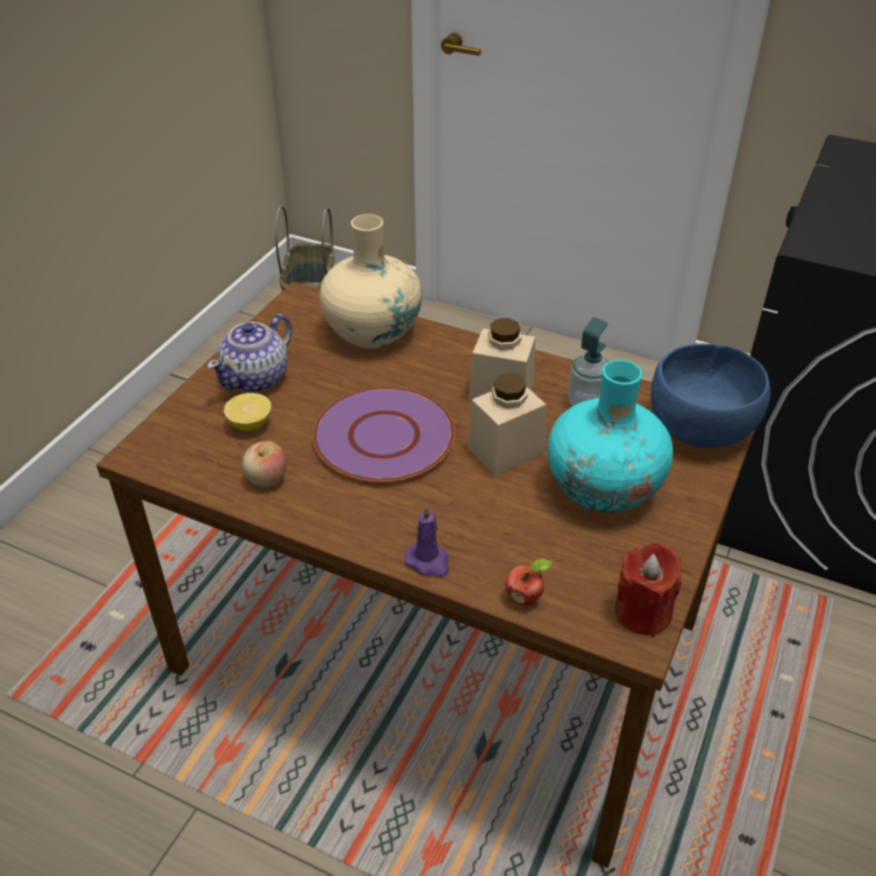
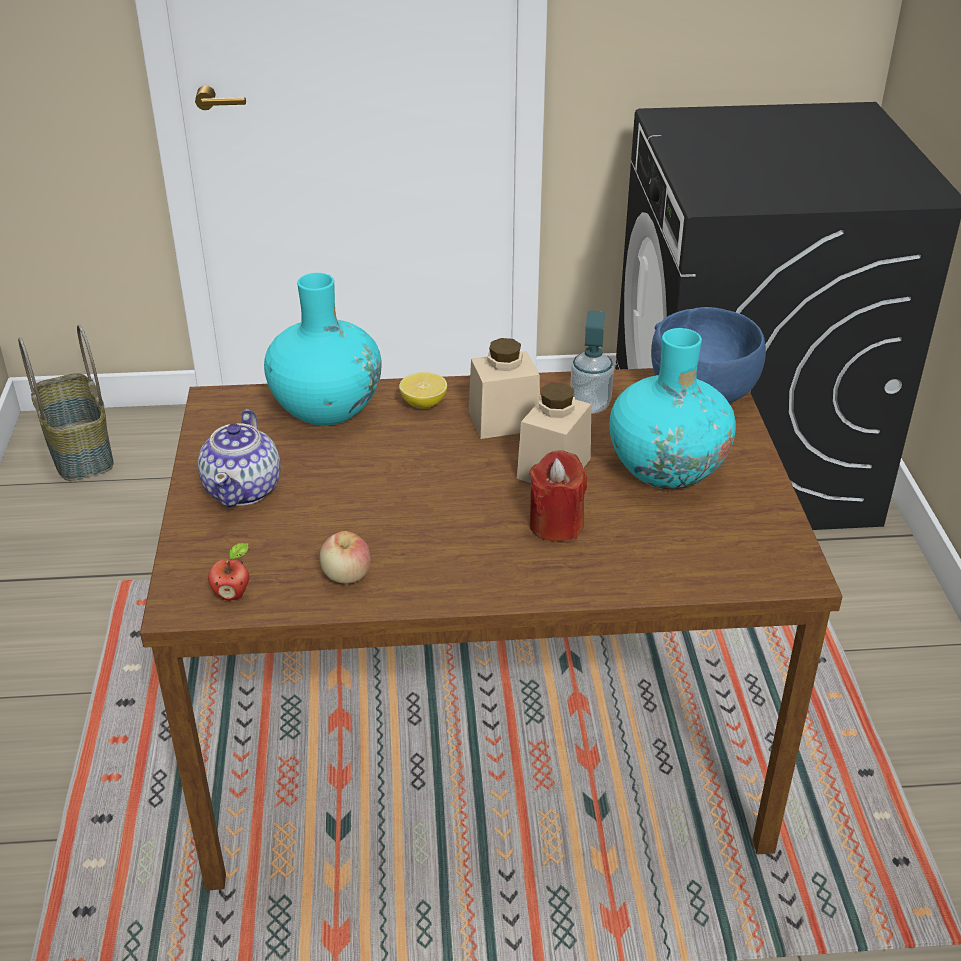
camera: 30 degrees left, 5 degrees down
lemon [224,393,271,431] -> lemon moved to [399,372,447,409]
purple plate [313,387,455,482] -> none
beige vase [319,214,422,348] -> turquoise vase [264,273,382,426]
purple candle [404,505,449,577] -> none
apple [505,559,552,606] -> apple moved to [208,543,249,601]
red candle [615,543,682,637] -> red candle moved to [529,450,587,542]

